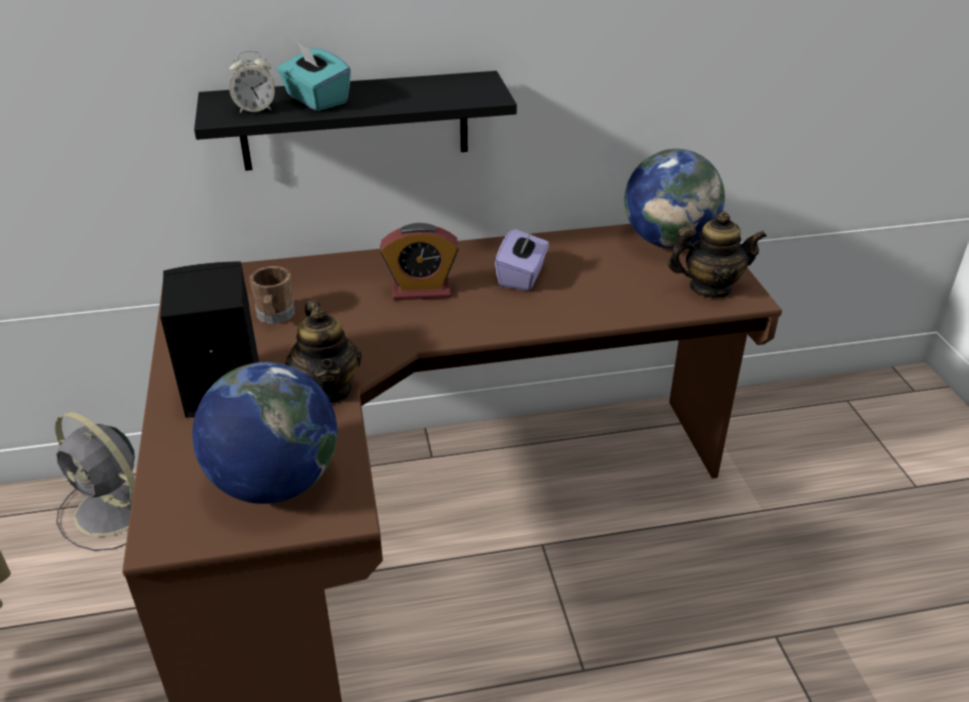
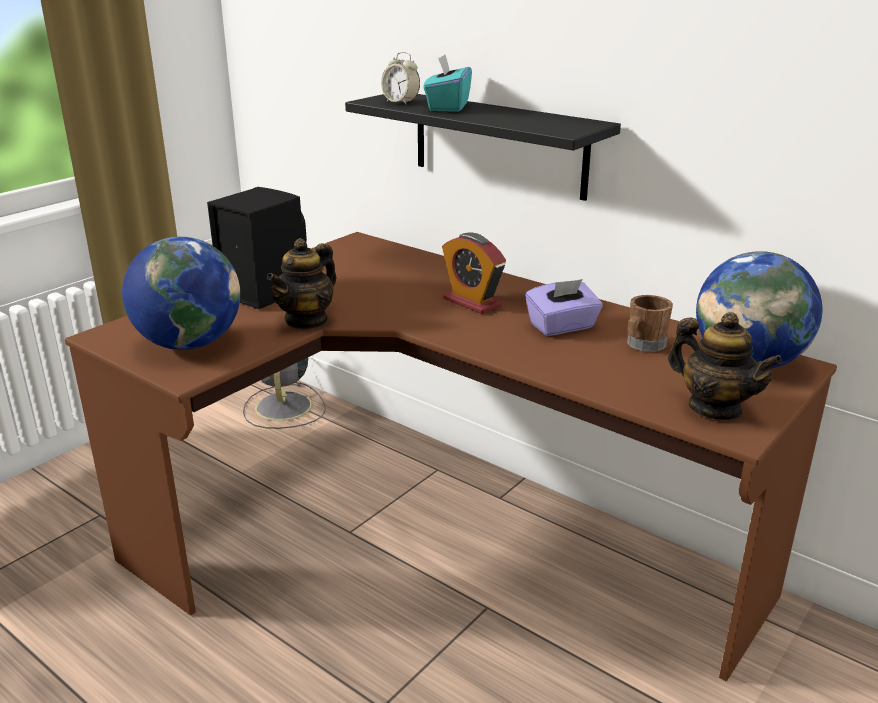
camera: 50 degrees right, 10 degrees down
brown mug [249,266,295,324] -> brown mug moved to [627,295,673,352]

